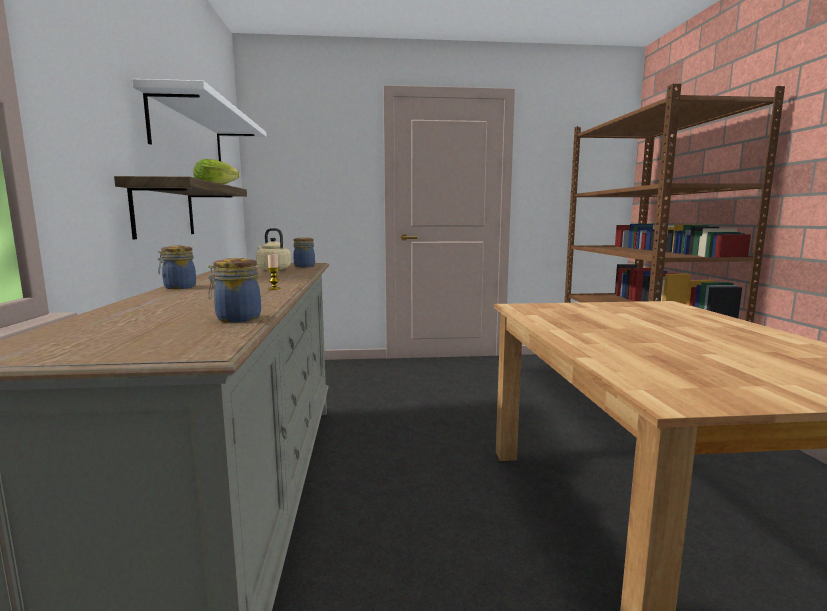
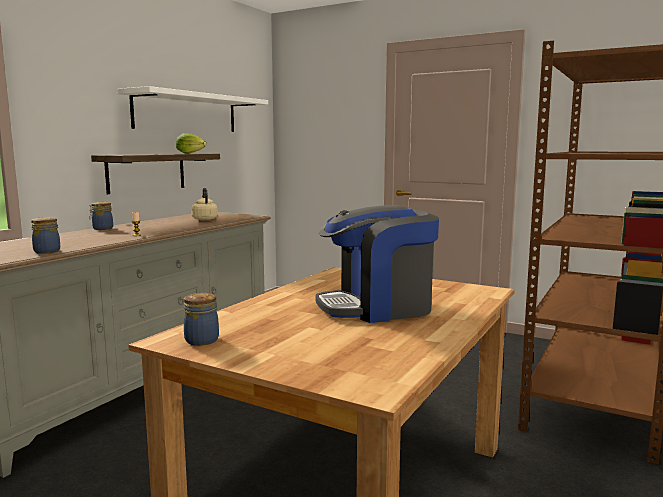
camera: 35 degrees right, 0 degrees up
jar [293,237,315,268] -> jar moved to [183,293,219,346]
none -> coffee machine [316,205,439,323]

